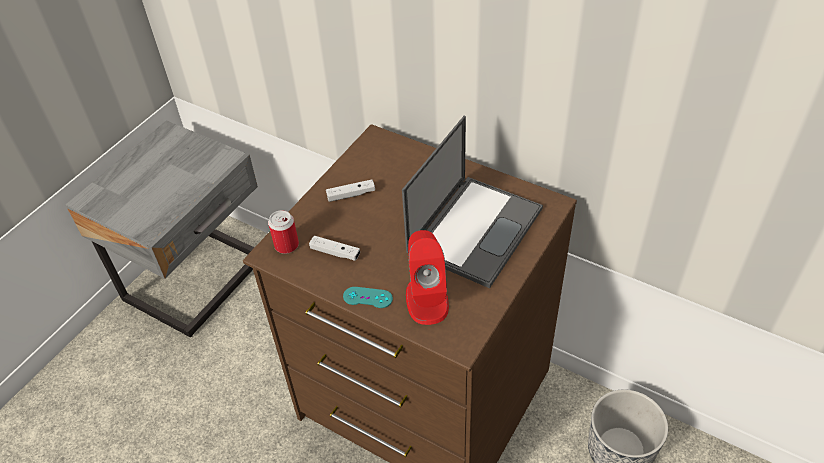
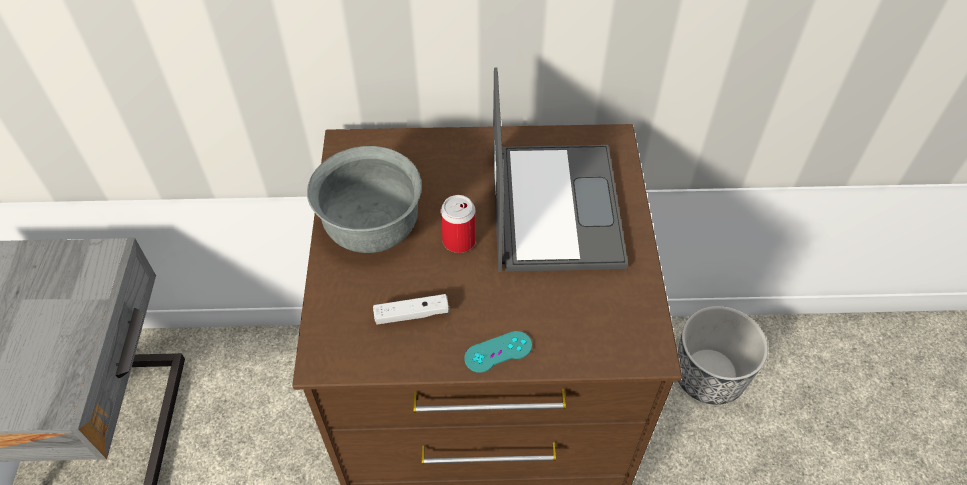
camera: 35 degrees left, 5 degrees up
can [268,210,299,254] -> can moved to [440,195,476,253]
white game controller [326,179,375,202] -> grey bowl [307,146,422,253]
red speaker [406,230,449,325] -> none

